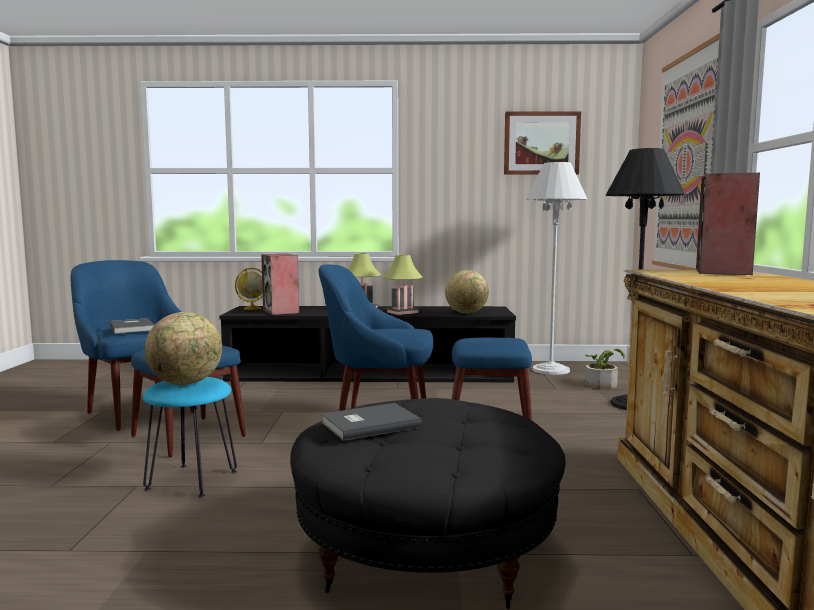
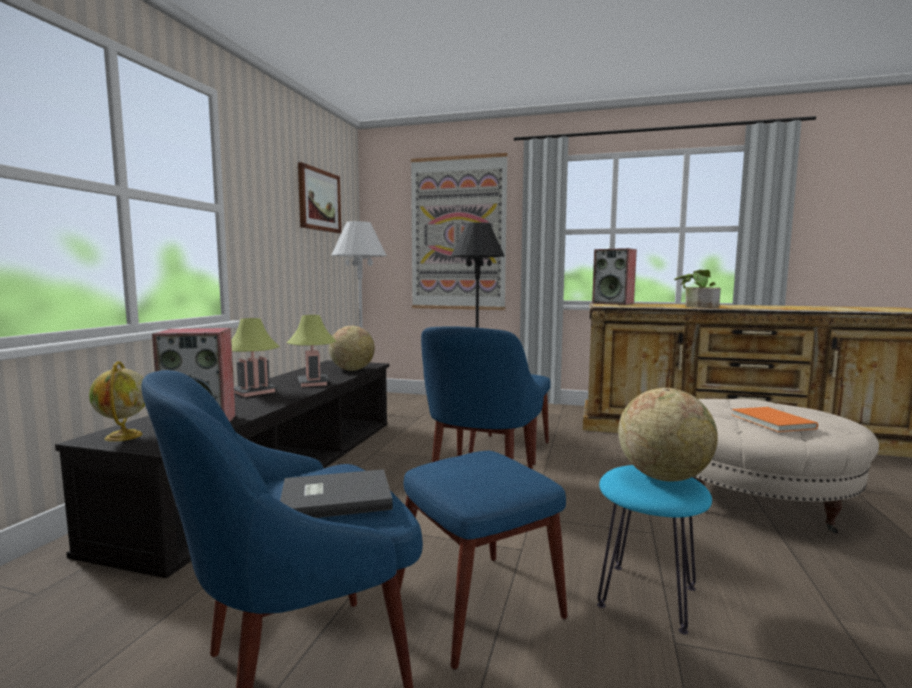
camera: 75 degrees left, 0 degrees up
black ottoman [290,398,566,609] -> beige ottoman [693,399,879,533]
grey book [321,403,422,441] -> orange book [731,407,818,432]
potted plant [585,349,625,389] -> potted plant moved to [674,270,721,308]

